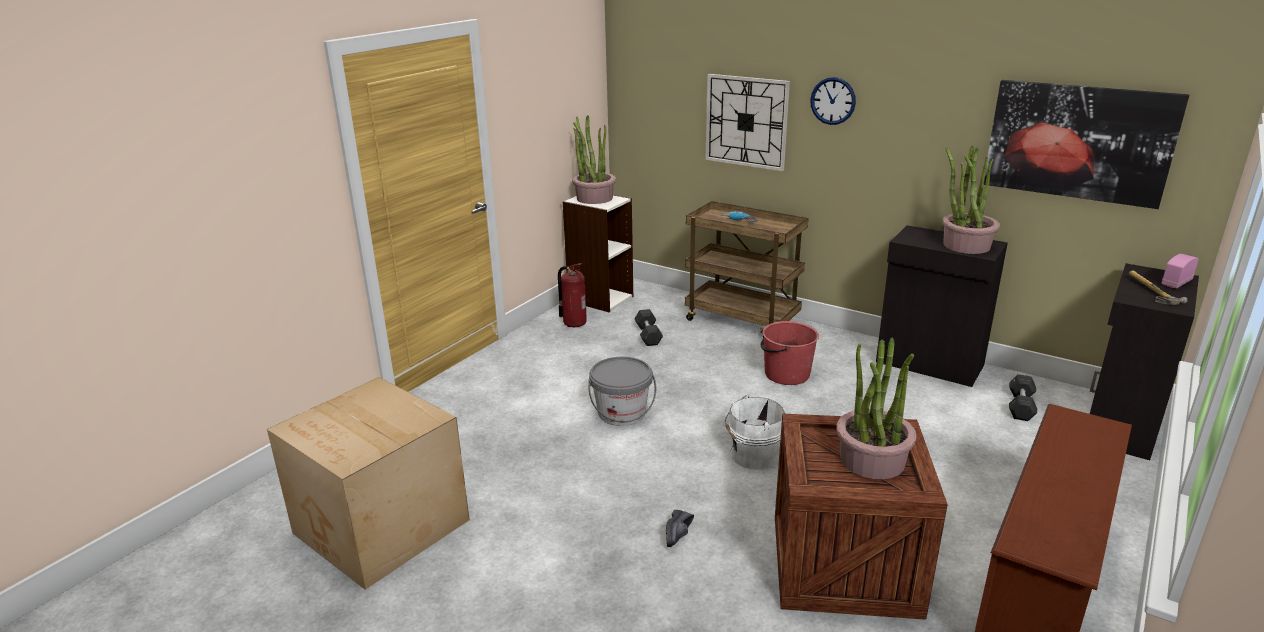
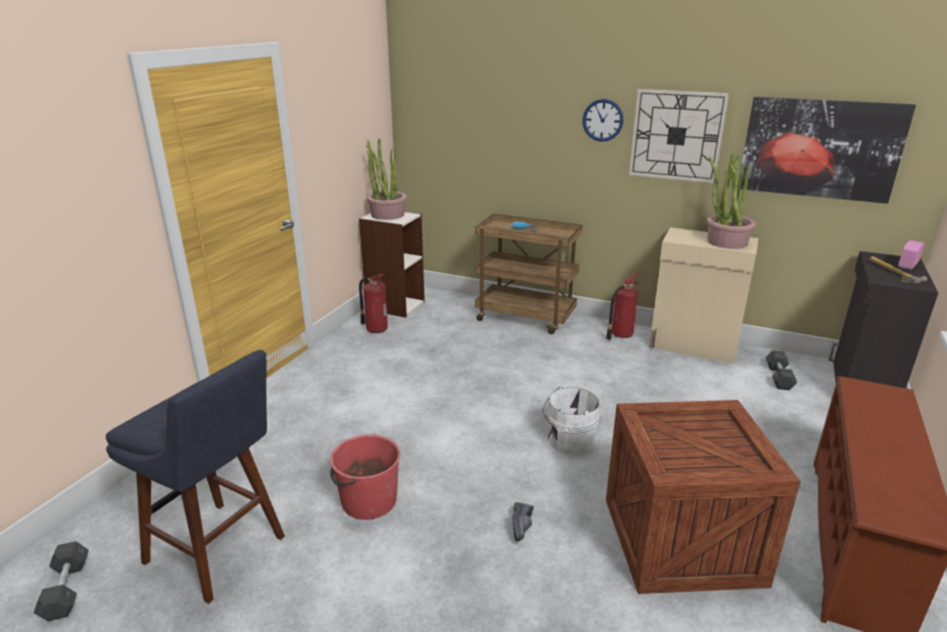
camera: 10 degrees left, 0 degrees up
cardboard box [267,377,470,590] -> blue stool [106,350,285,604]
grey bucket [589,357,656,426] -> none
grey dumbbell [634,309,663,346] -> grey dumbbell moved to [34,541,89,621]
wall clock [705,74,790,171] -> wall clock moved to [629,89,729,183]
red bucket [760,321,819,385] -> red bucket moved to [330,434,400,520]
potted plant [836,338,916,479] -> none
black cabinet [876,225,1008,387] -> beige cabinet [649,227,758,364]
none -> fire extinguisher [606,273,639,340]

